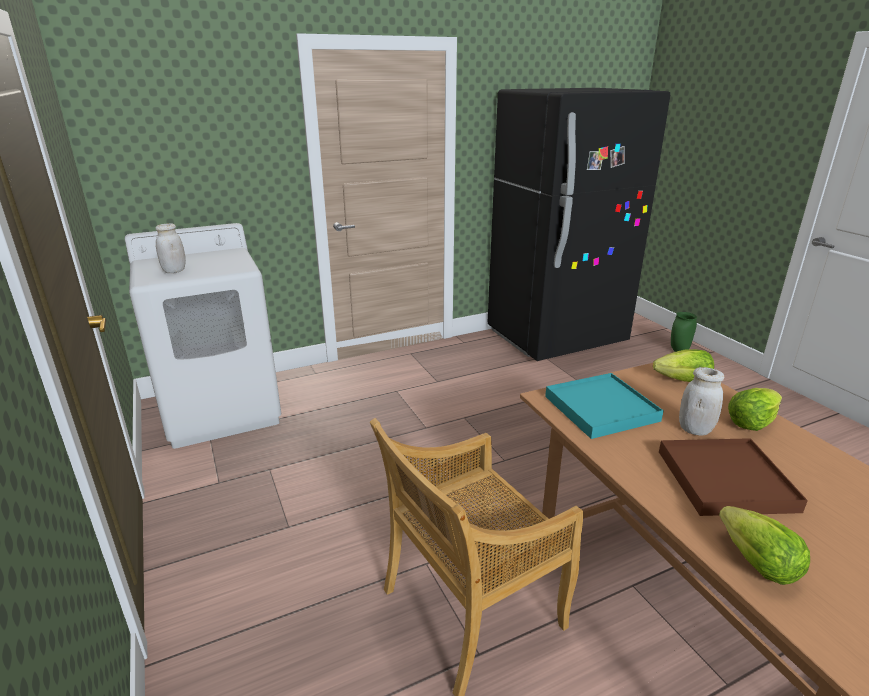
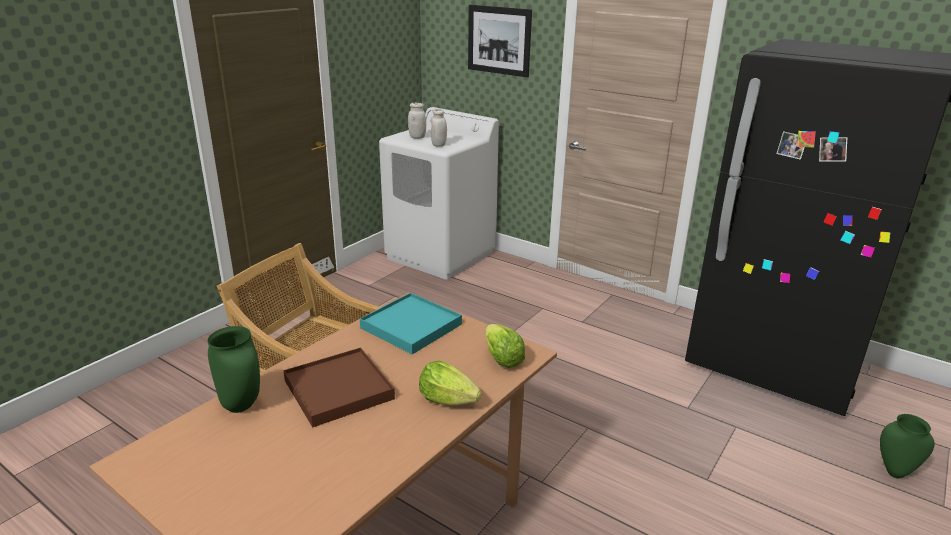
camera: 60 degrees right, 0 degrees up
white jar [679,367,724,436] -> white jar moved to [431,109,447,147]
lettuce [719,506,810,585] -> green vase [208,326,260,413]
none -> picture [468,5,532,77]

